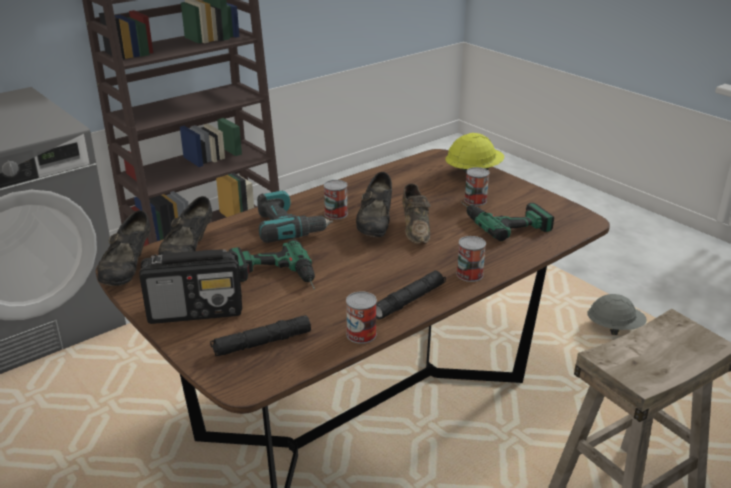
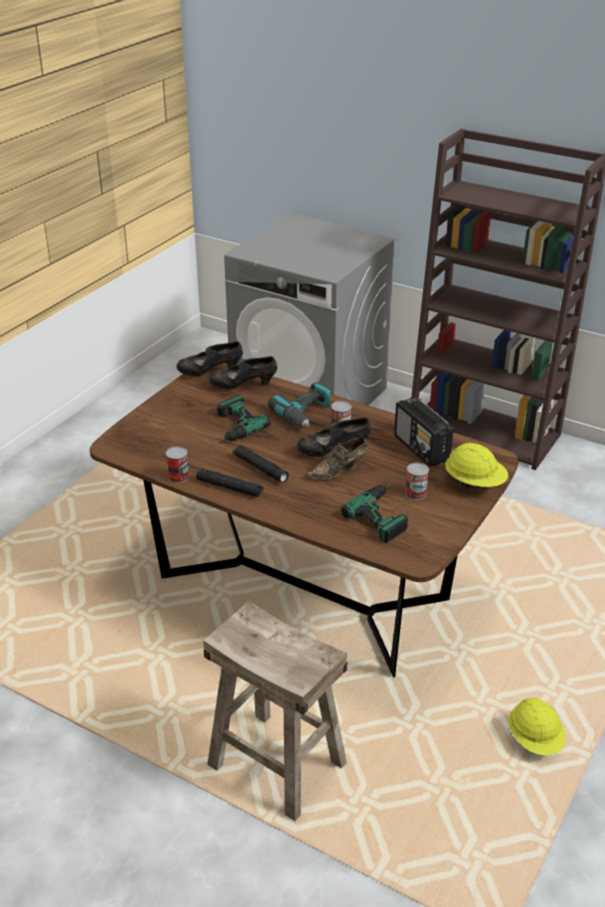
camera: 70 degrees right, 5 degrees up
radio [139,250,242,324] -> radio moved to [394,397,453,467]
black flashlight [210,315,311,356] -> black flashlight moved to [233,445,289,483]
can [457,236,486,282] -> none
grey hard hat [588,294,647,335] -> yellow hard hat [509,698,566,756]

